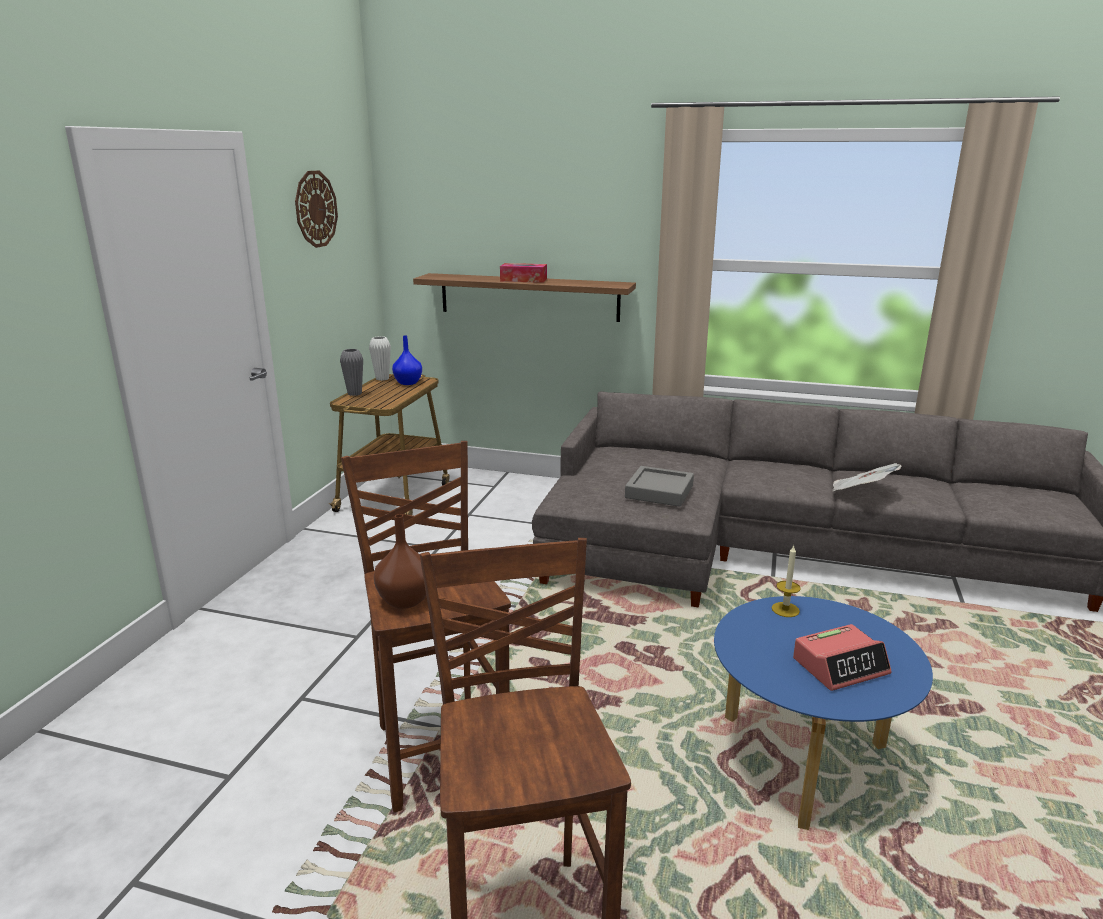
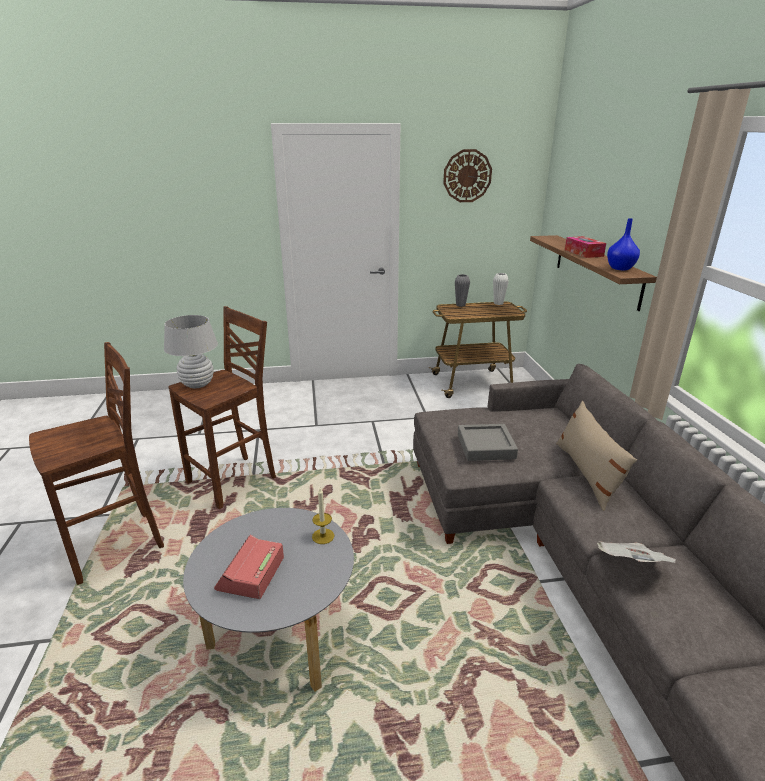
camera: 65 degrees right, 5 degrees up
brown vase [374,514,426,609] -> white table lamp [164,315,218,388]
blue vase [392,335,422,385] -> blue vase moved to [607,218,640,270]
blue coffee table [714,596,933,830] -> grey coffee table [183,508,354,692]
alarm clock [793,624,892,691] -> alarm clock turned 60 degrees clockwise [214,535,284,599]
none -> beige pillow [556,401,637,511]

